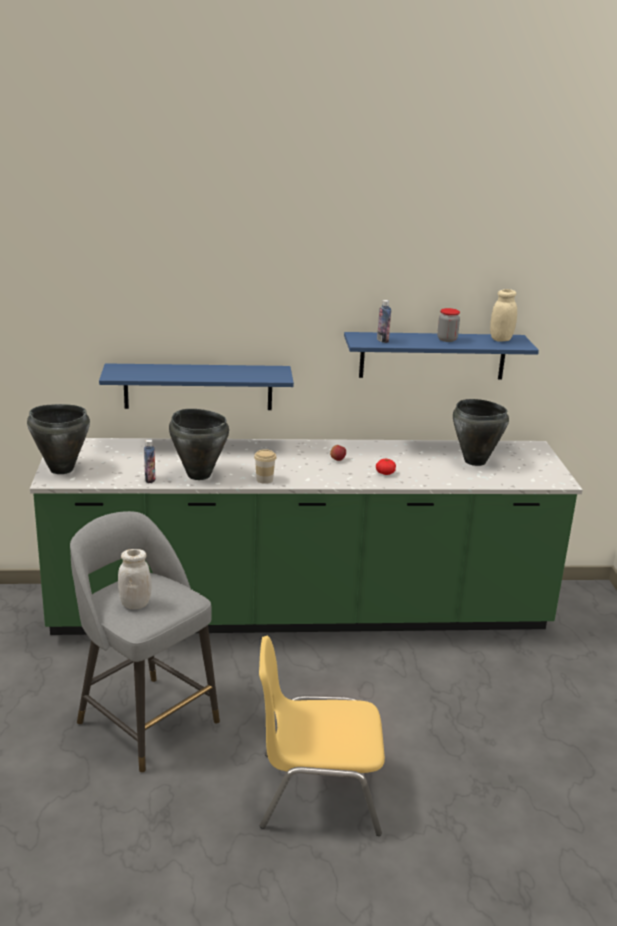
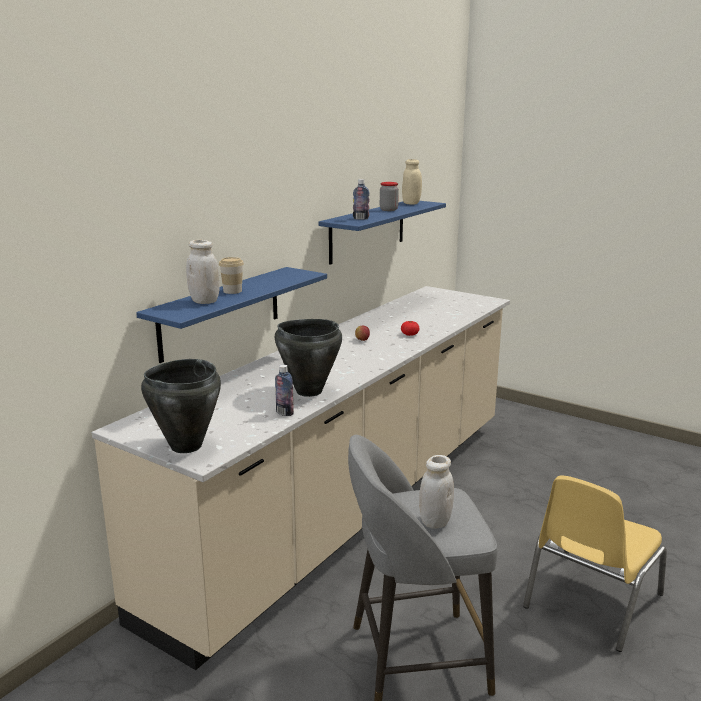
camera: 50 degrees left, 5 degrees down
green counter [30,438,583,635] -> beige counter [92,286,510,670]
cup [254,450,276,484] -> cup moved to [219,257,244,294]
black cooking pot [453,399,509,466] -> none
none -> white jar [186,240,220,304]

